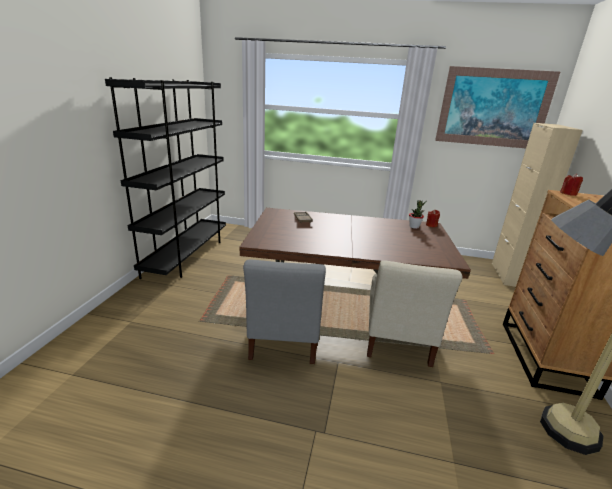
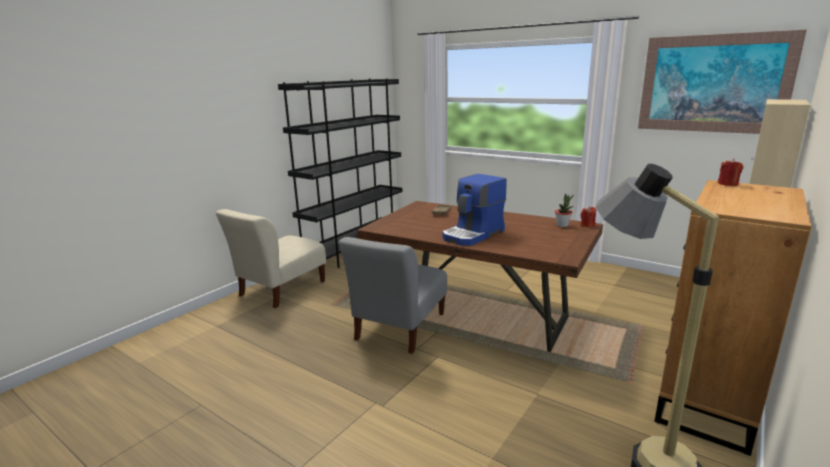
camera: 25 degrees right, 5 degrees down
beige chair [367,260,463,367] -> beige chair moved to [216,209,326,308]
none -> coffee machine [442,174,507,246]

